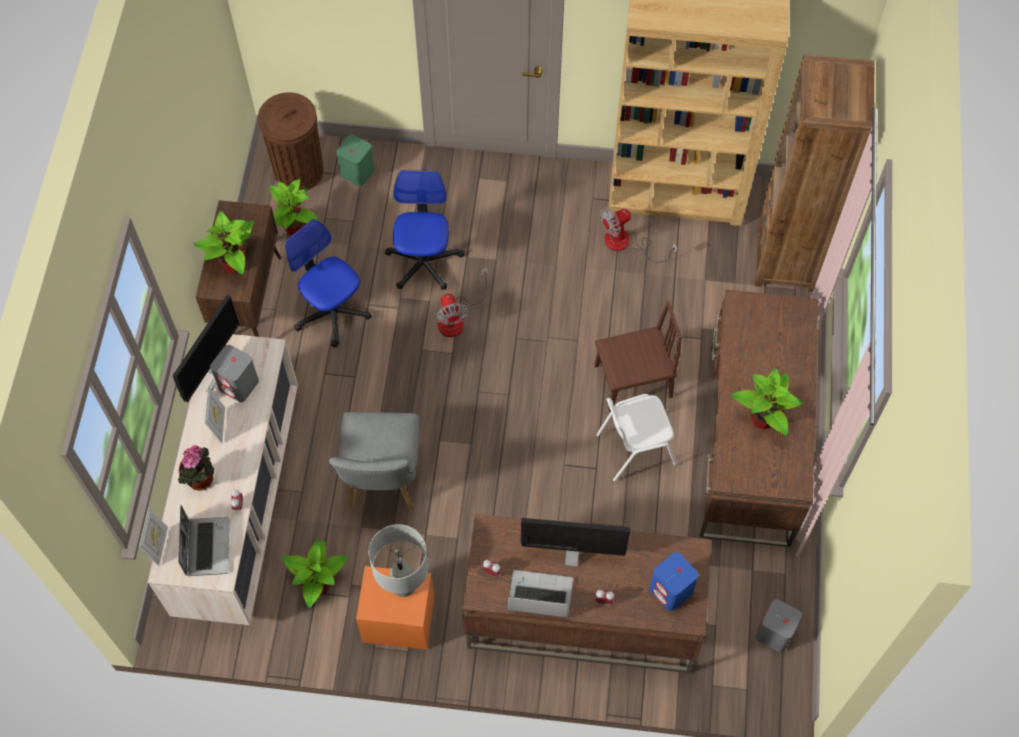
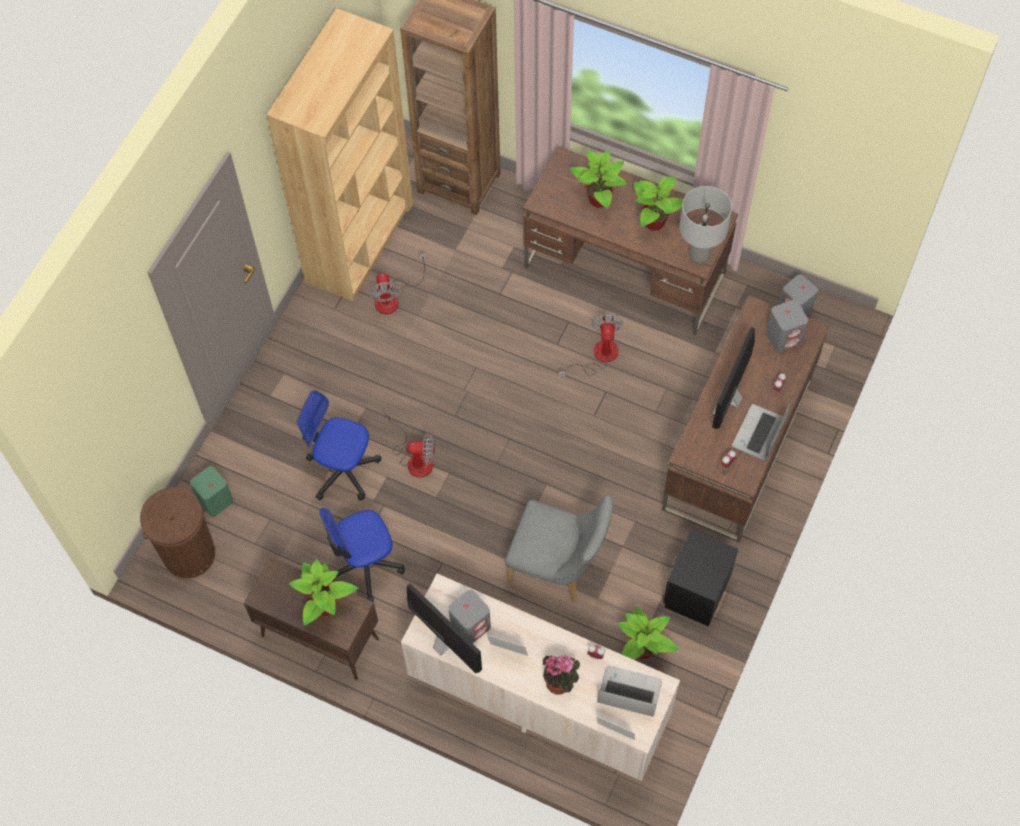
camera: 70 degrees left, 0 degrees up
potted plant [269,179,319,236] -> potted plant moved to [570,150,627,209]
orange nightstand [356,566,434,650] -> black nightstand [663,529,738,626]
grey table lamp [369,524,429,597] -> grey table lamp moved to [679,186,732,263]
brown chair [594,301,682,412] -> none
white chair [596,394,677,482] -> fan [559,313,624,377]
blue speaker [649,552,698,611] -> grey speaker [766,300,808,352]

